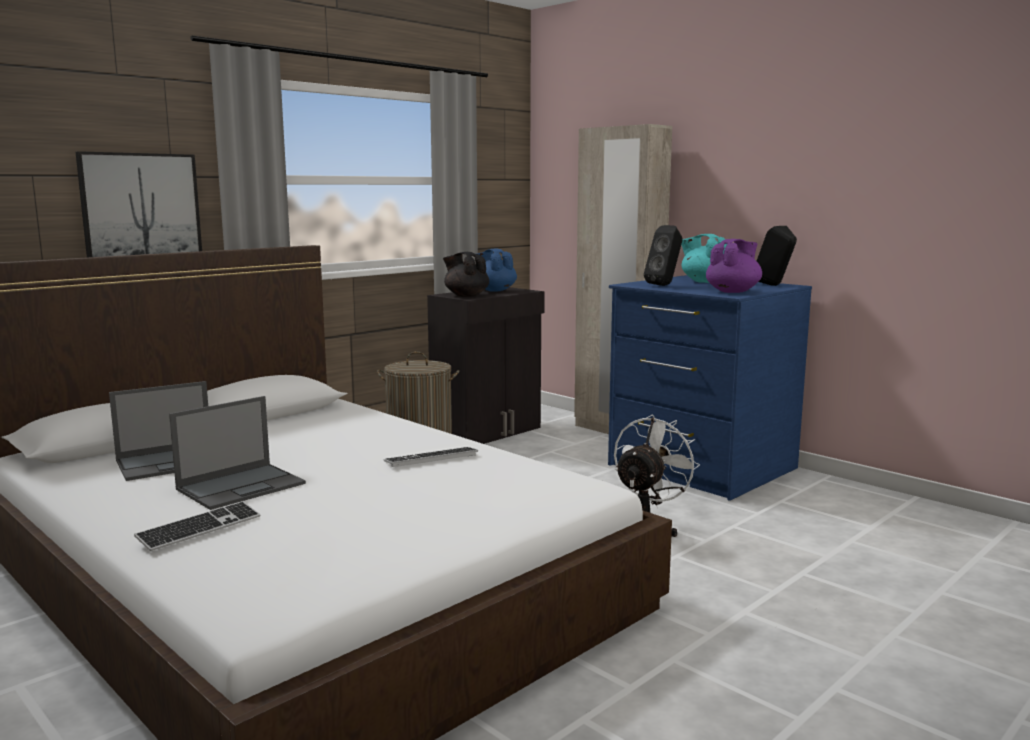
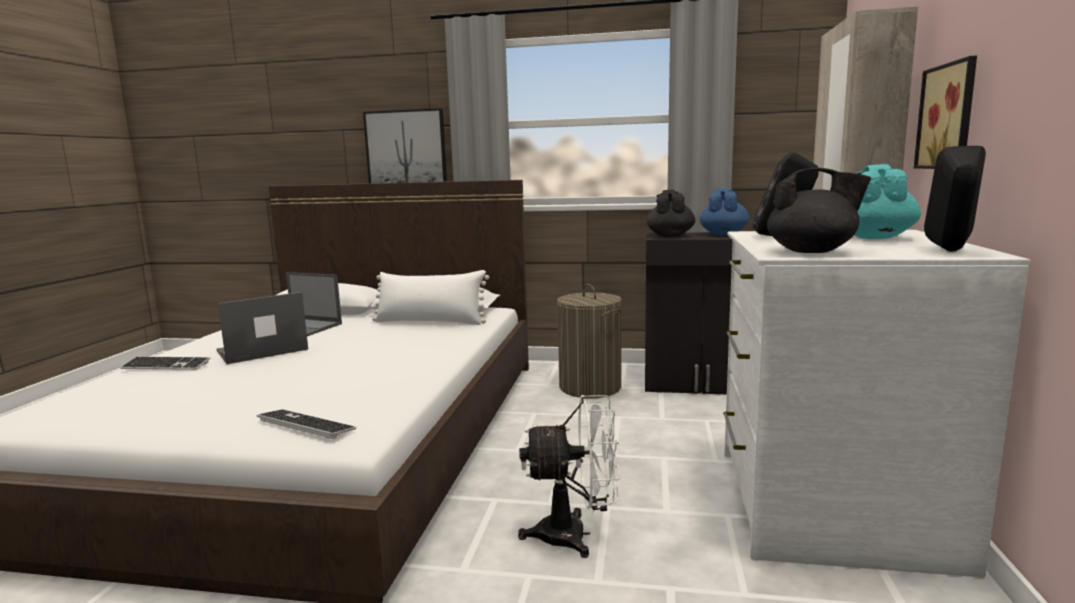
camera: 55 degrees right, 0 degrees up
laptop [169,396,306,510] -> laptop turned 135 degrees clockwise [217,292,308,364]
keyboard [384,447,478,467] -> keyboard moved to [257,409,356,439]
blue dresser [608,275,812,501] -> white dresser [723,230,1030,578]
purple teapot [706,239,762,293] -> black teapot [767,168,871,253]
none -> white pillow [372,270,489,325]
none -> picture [914,56,977,169]

